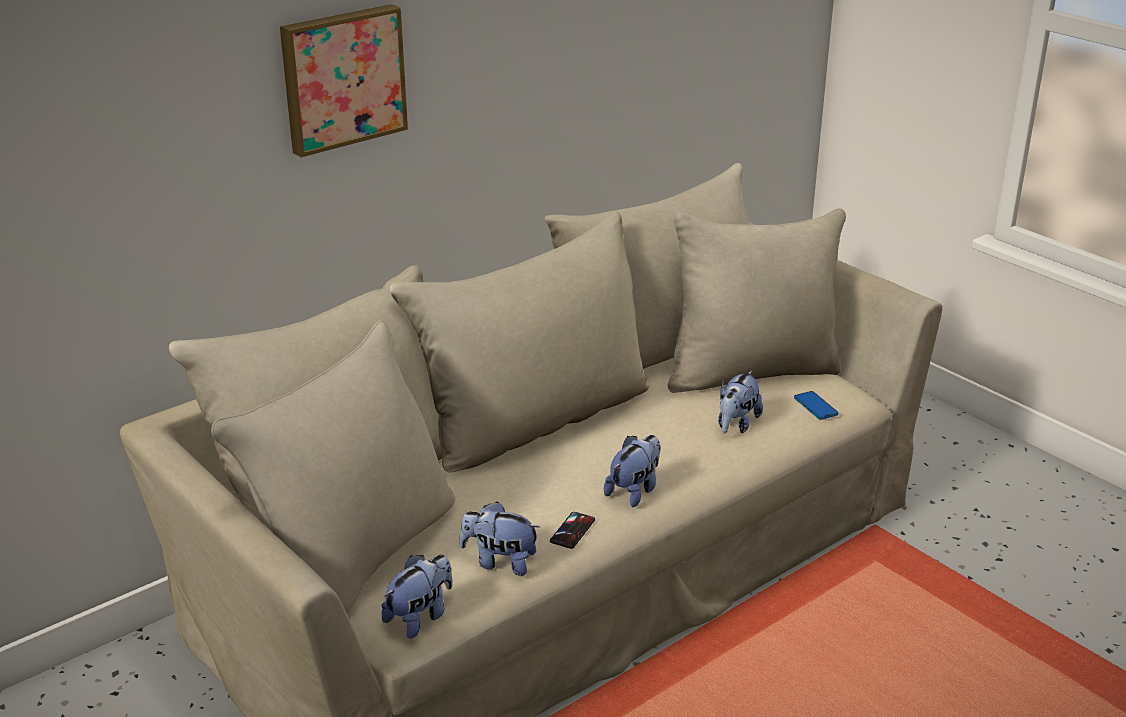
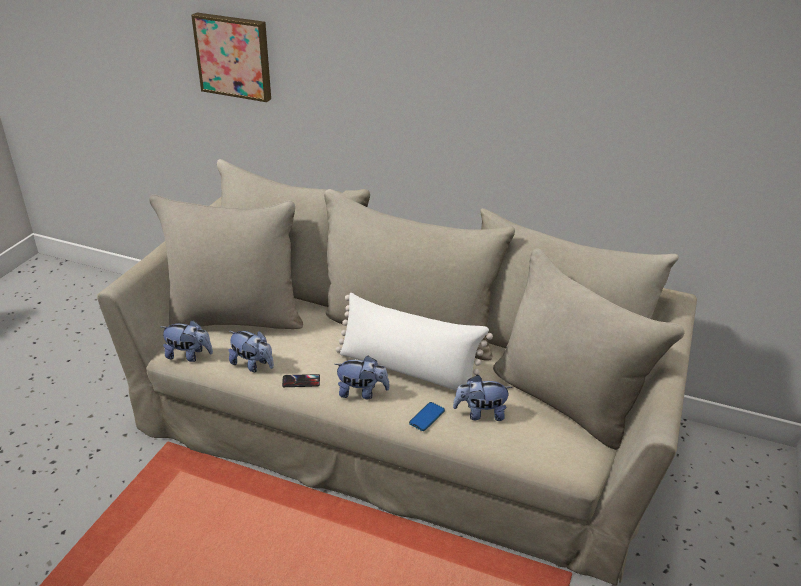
camera: 60 degrees right, 5 degrees up
picture [280,4,408,157] -> picture moved to [191,13,271,102]
plush toy [459,502,540,576] -> plush toy turned 135 degrees clockwise [229,331,274,372]
phone [794,391,838,420] -> phone moved to [409,402,445,431]
none -> white pillow [336,293,493,391]

